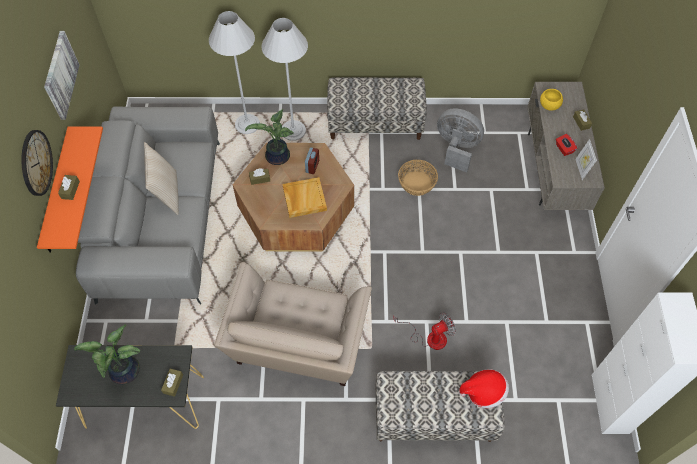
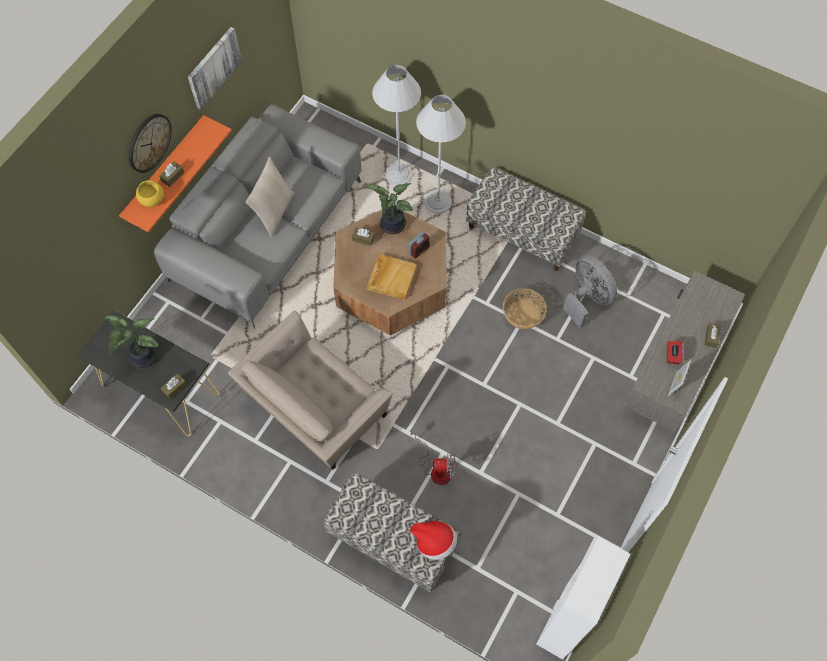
camera: 30 degrees right, 5 degrees up
yellow bowl [540,89,563,111] -> yellow bowl moved to [136,180,164,207]

